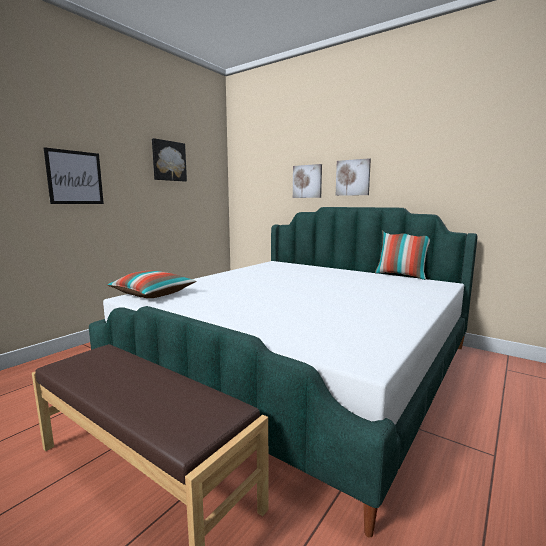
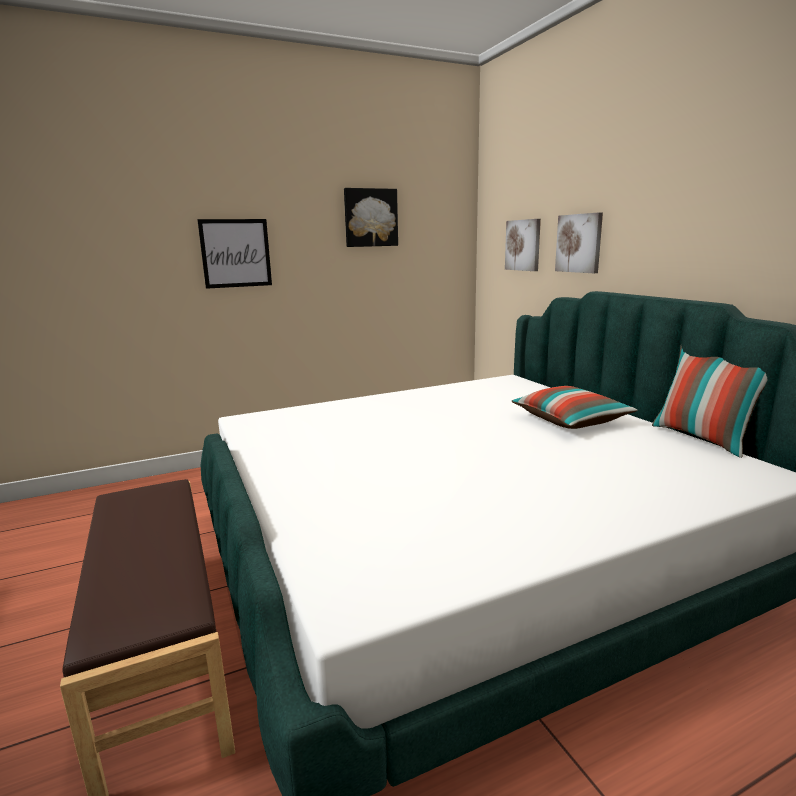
camera: 30 degrees right, 5 degrees up
pillow [107,270,197,298] -> pillow moved to [511,386,638,429]
picture [336,158,371,196] -> picture moved to [505,219,541,271]

